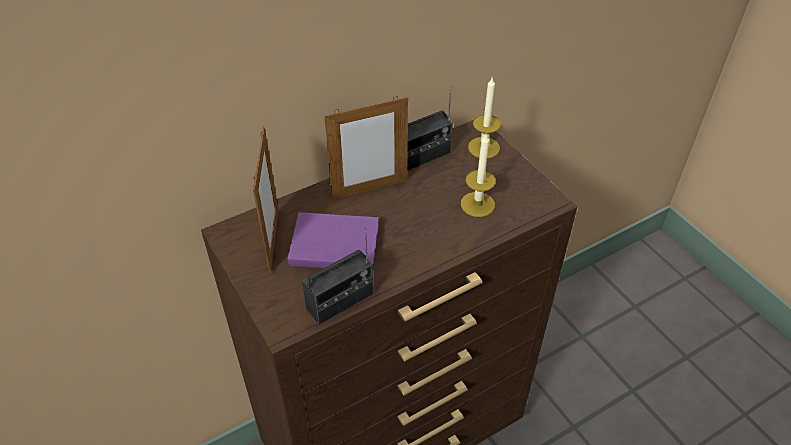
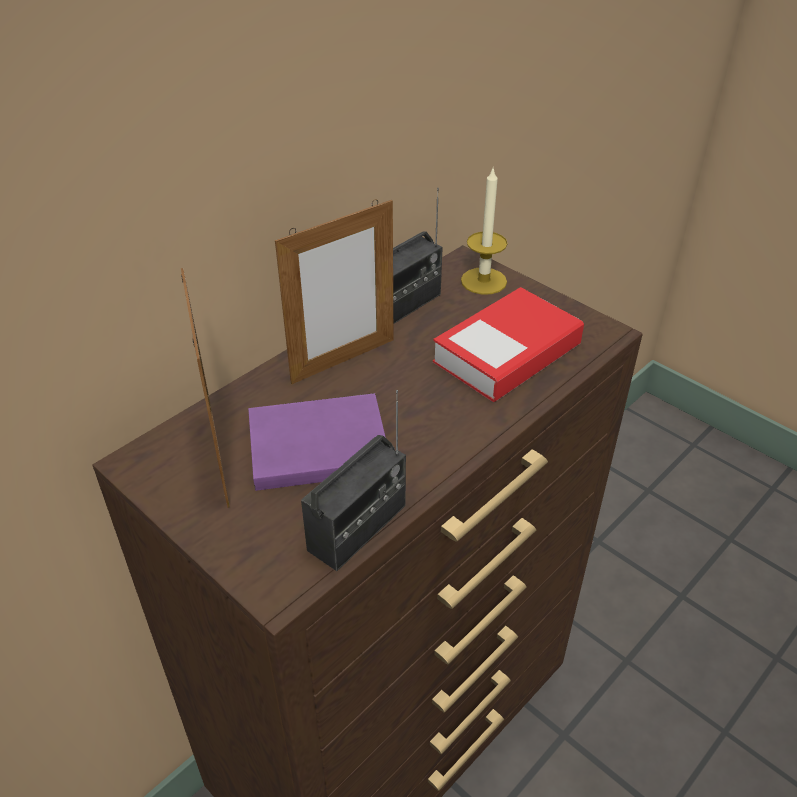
camera: 15 degrees left, 5 degrees down
candle [461,134,496,217] -> book [433,287,584,402]

